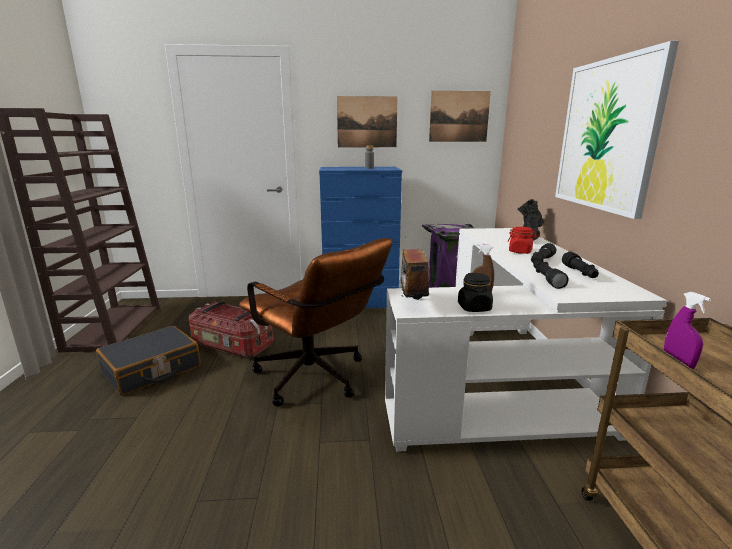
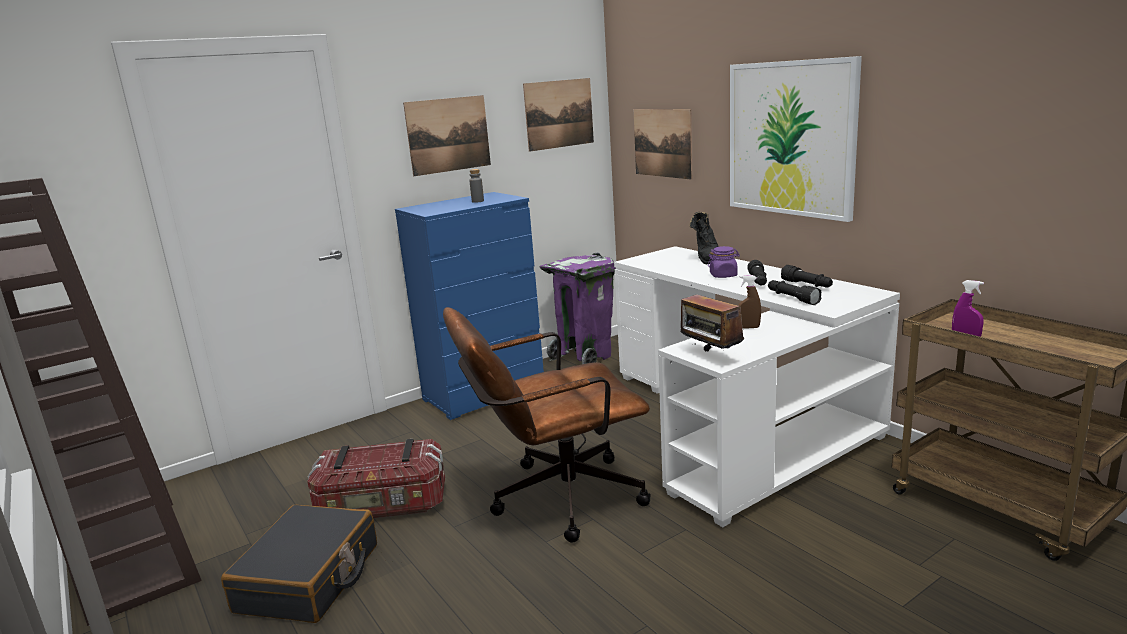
camera: 30 degrees left, 0 degrees up
brown office chair [239,238,392,407] -> brown office chair turned 150 degrees clockwise [443,307,651,543]
black jar [458,273,493,312] -> none
red jar [507,227,537,254] -> purple jar [708,246,740,278]
none -> picture [634,109,692,180]

